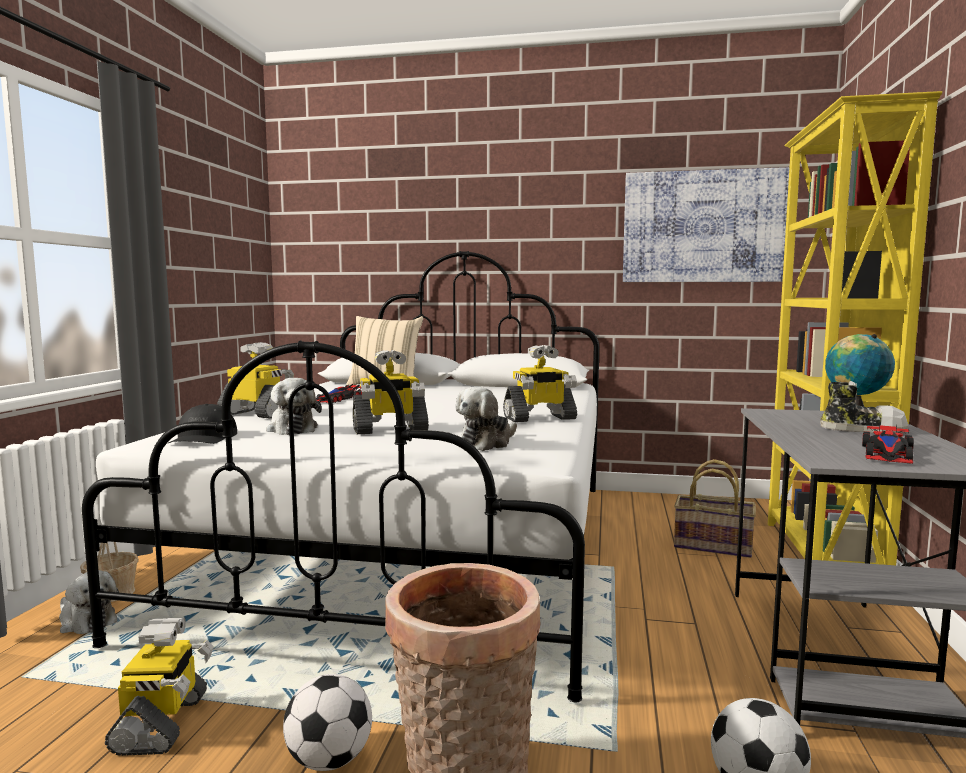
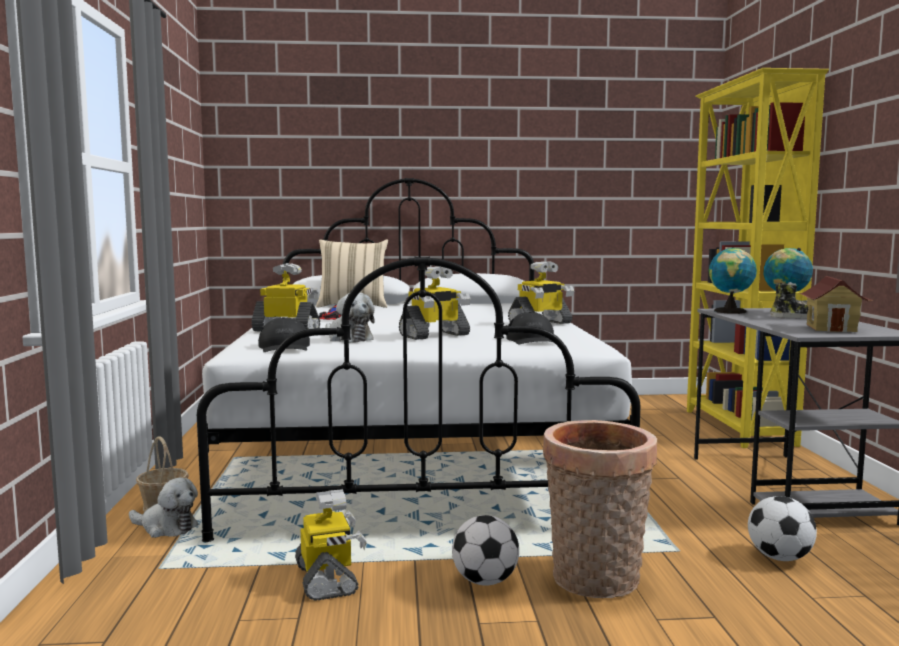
camera: 15 degrees left, 0 degrees up
plush toy [455,386,517,451] -> black cap [506,312,554,344]
picture [623,167,789,282] -> none
basket [674,459,756,558] -> none
toy car [862,423,914,464] -> toy house [799,276,873,332]
none -> globe [709,247,757,314]

